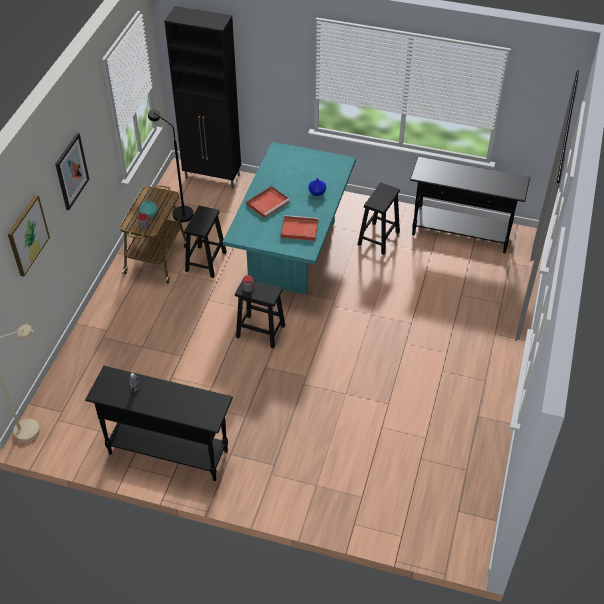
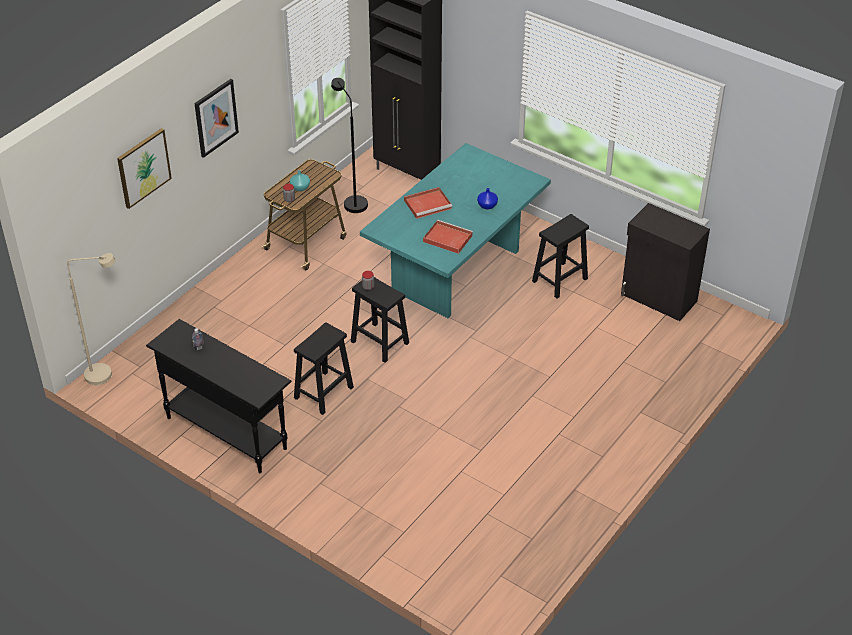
camera: 20 degrees right, 5 degrees down
black stool [184,206,227,278] -> black stool moved to [294,322,354,415]
black console table [410,157,530,253] -> black cabinet [621,203,710,321]

